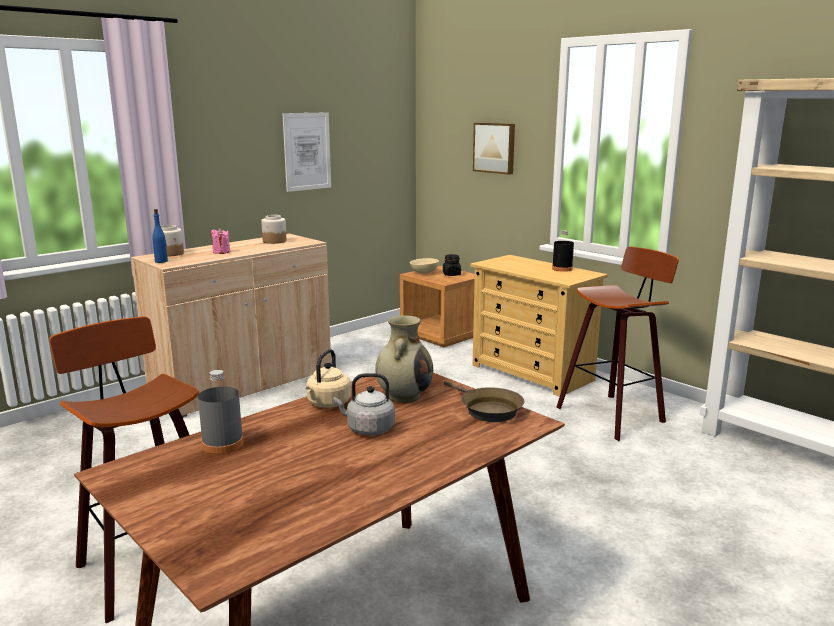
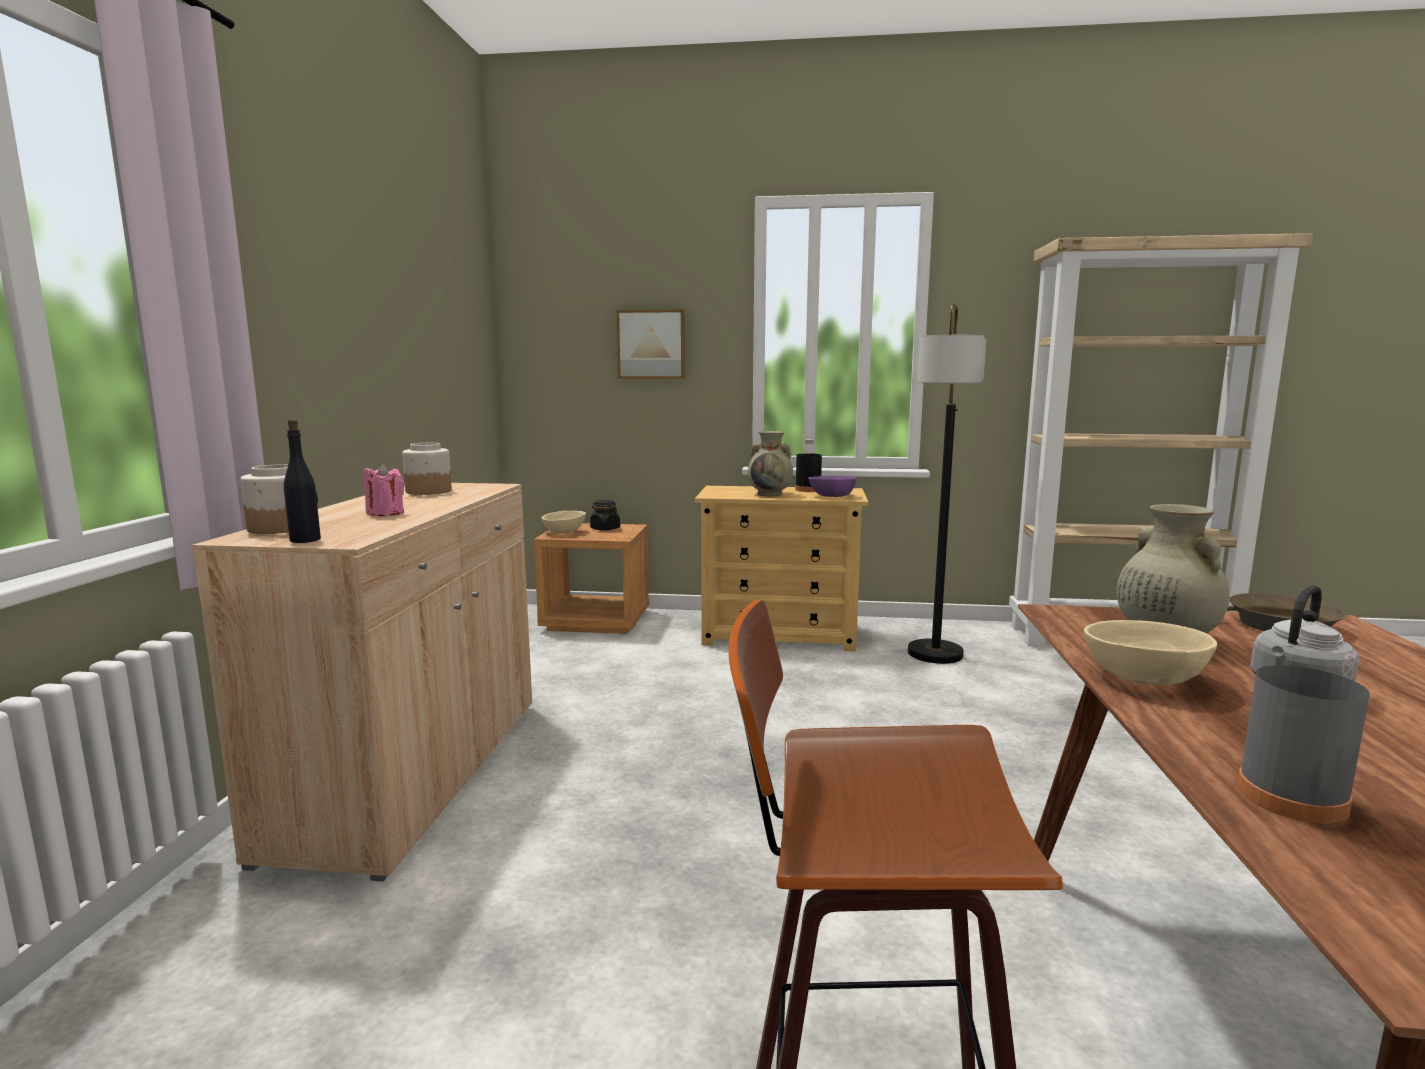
camera: 40 degrees left, 5 degrees down
blue bottle [152,209,168,263] -> black bottle [284,419,321,543]
picture [282,112,331,192] -> none
beige kettle [306,349,351,408] -> beige bowl [1084,620,1217,685]
stool [557,247,679,441] -> floor lamp [908,303,986,664]
none -> beige vase [748,431,793,496]
none -> purple bowl [808,476,857,497]

